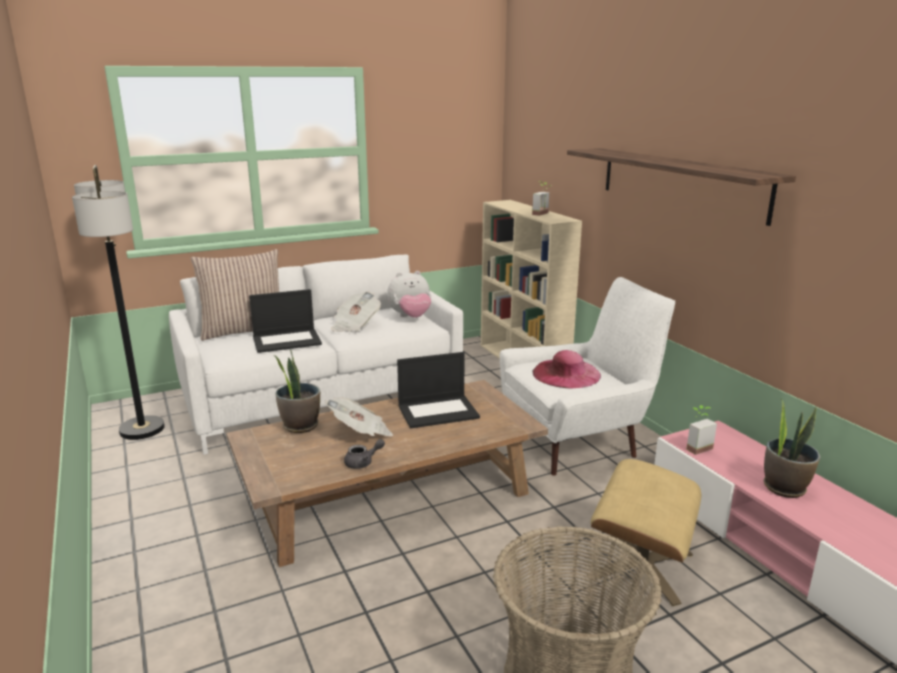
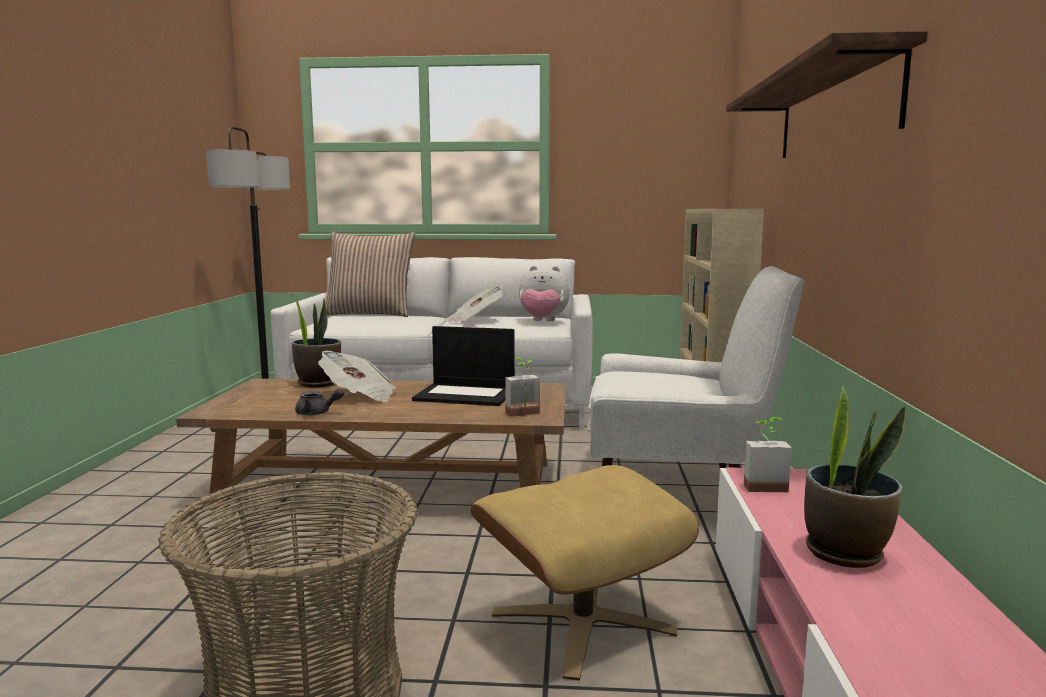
camera: 30 degrees right, 10 degrees down
laptop [249,289,322,353] -> none
potted plant [532,181,551,216] -> potted plant moved to [505,357,540,417]
pink hat [532,350,601,388] -> none

